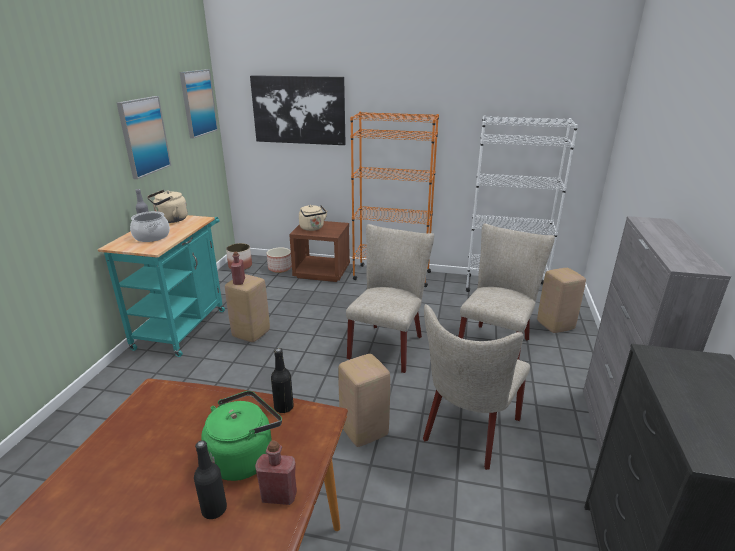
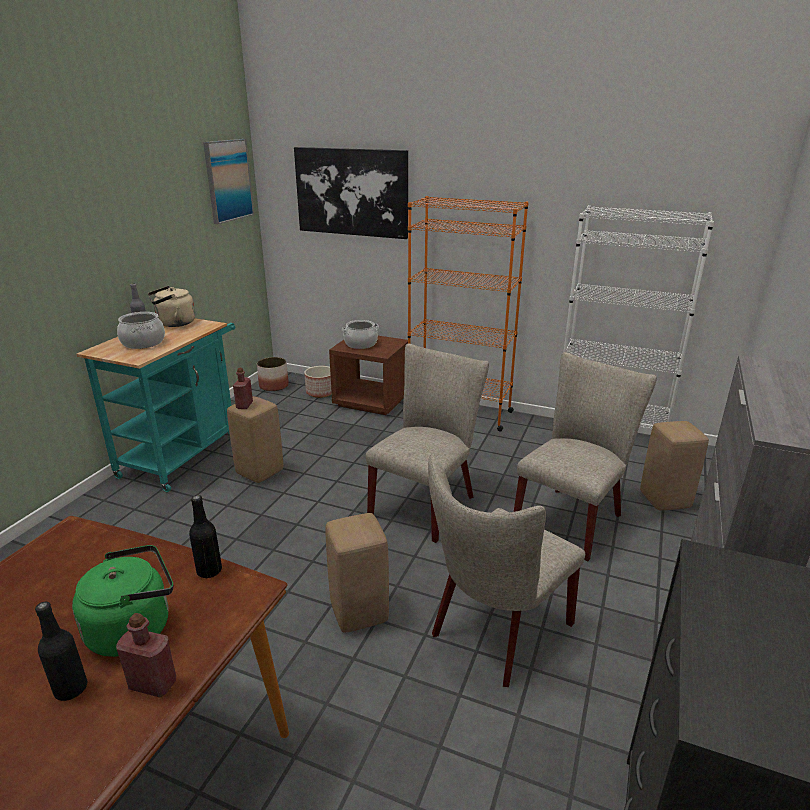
camera: 10 degrees right, 0 degrees up
picture [117,96,171,179] -> none
beige kettle [299,205,327,231] -> cooking pot [342,320,379,349]

